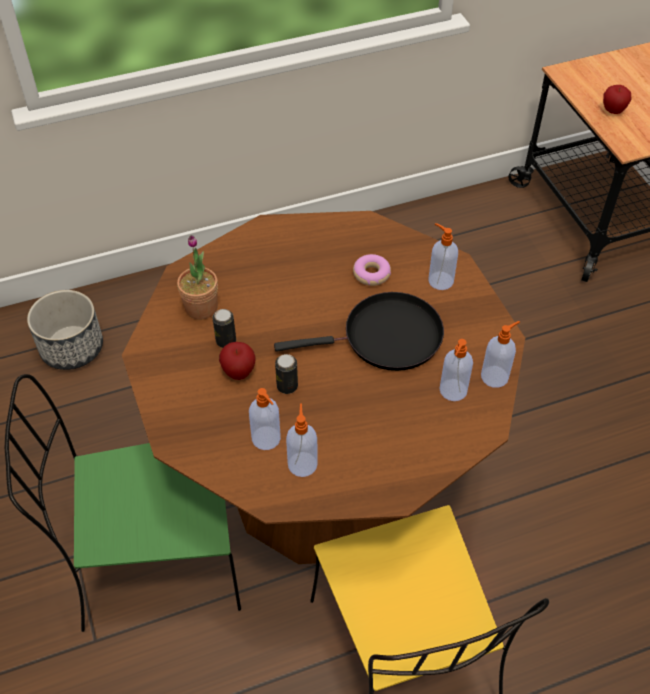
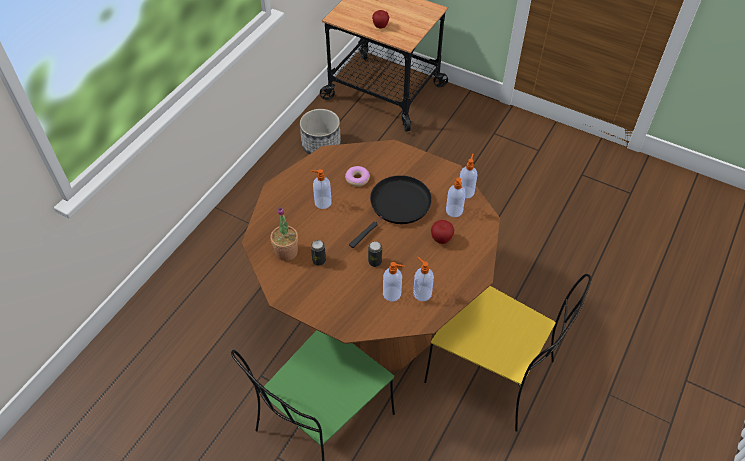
camera: 40 degrees left, 0 degrees up
planter [27,290,103,370] -> planter moved to [300,109,341,154]
apple [219,342,256,380] -> apple moved to [431,220,454,244]
soap dispenser [428,223,458,290] -> soap dispenser moved to [310,169,332,209]

